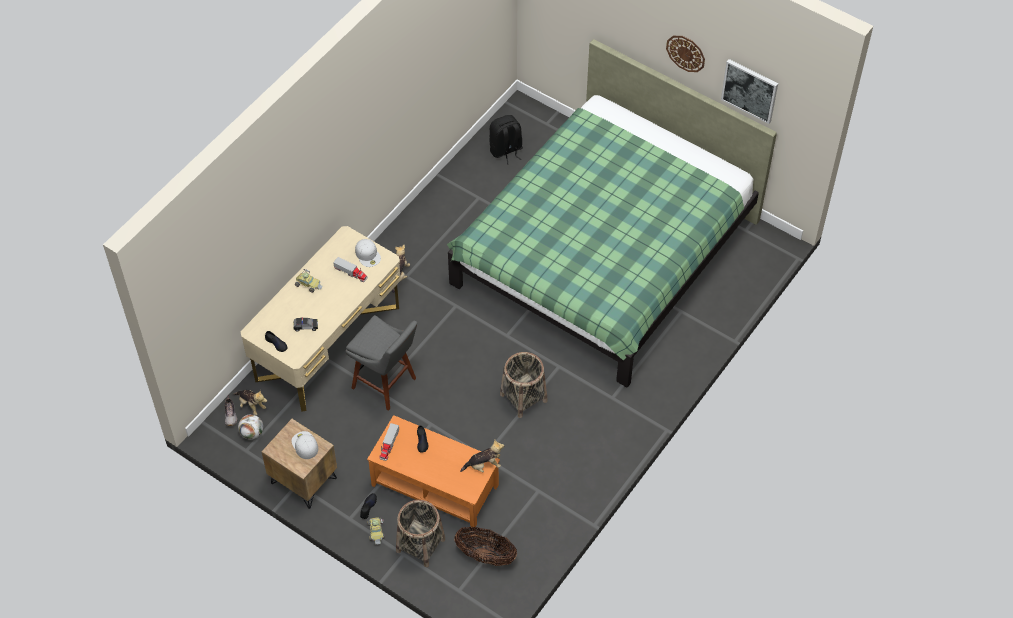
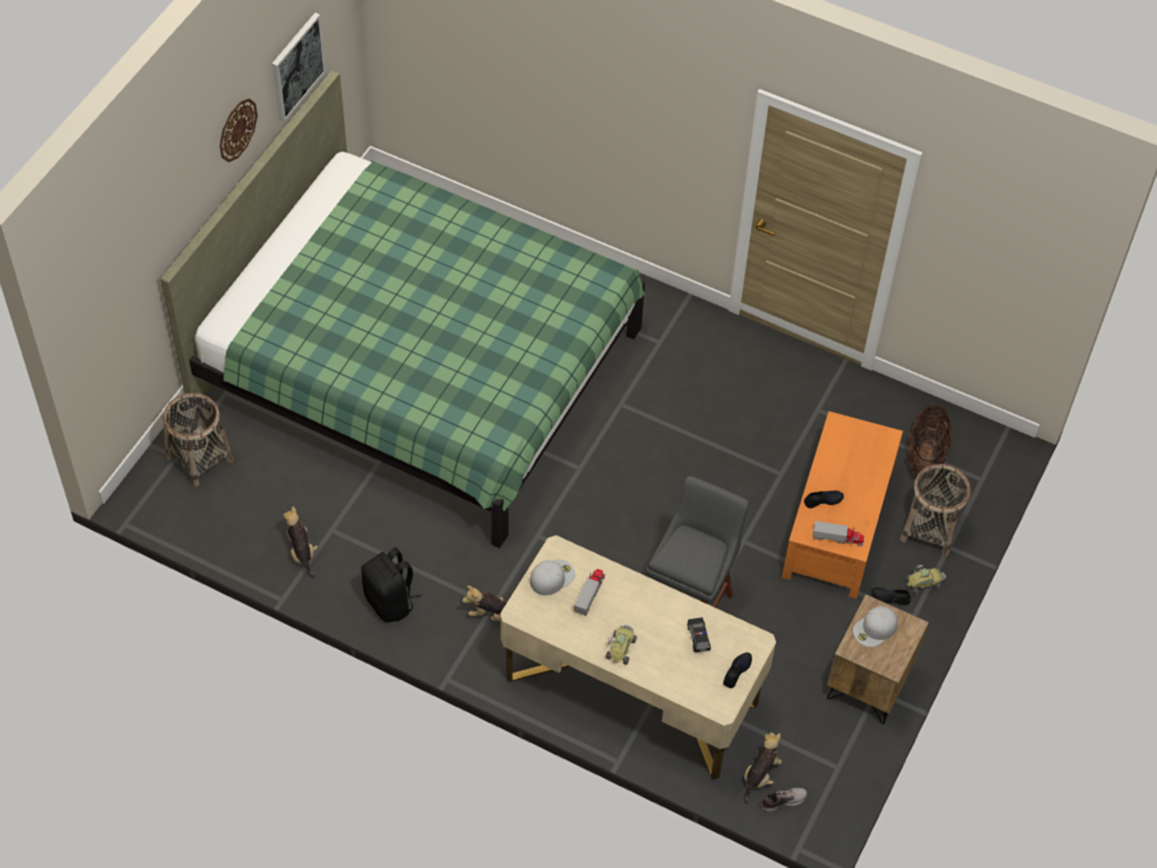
camera: 100 degrees left, 0 degrees up
football [238,414,263,439] -> none
plush toy [460,440,504,473] -> plush toy moved to [283,506,318,578]
black backpack [490,115,523,165] -> black backpack moved to [361,547,422,622]
basket [500,352,548,418] -> basket moved to [163,393,234,487]

